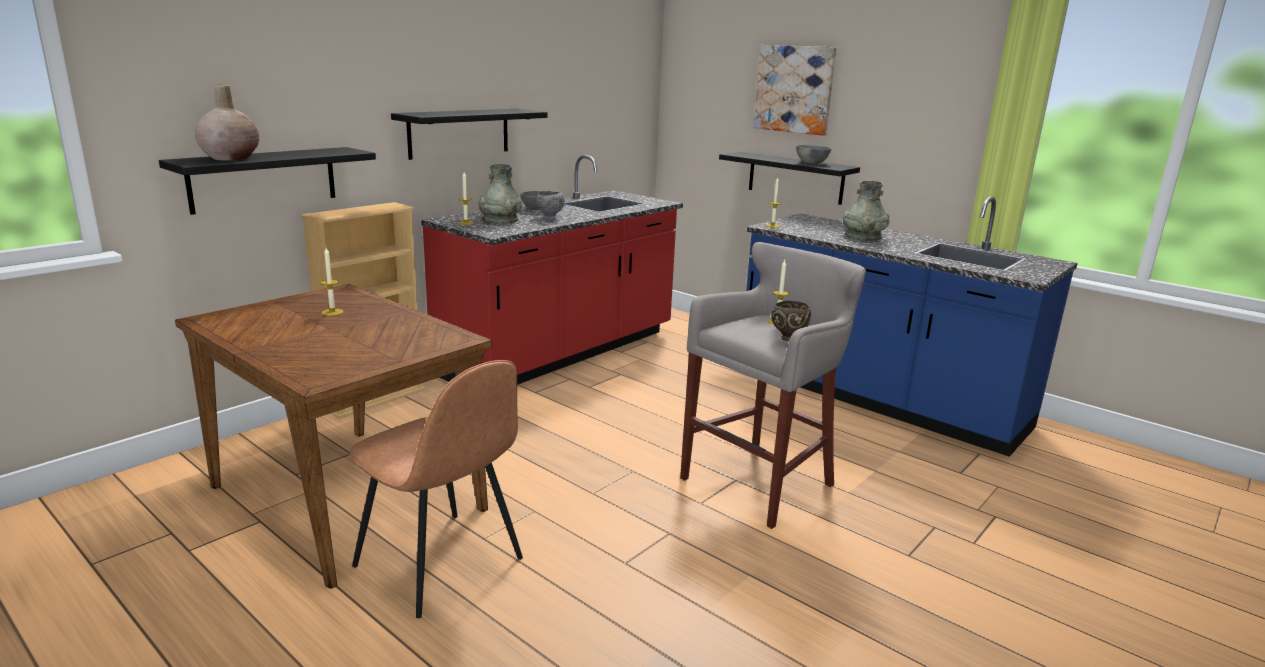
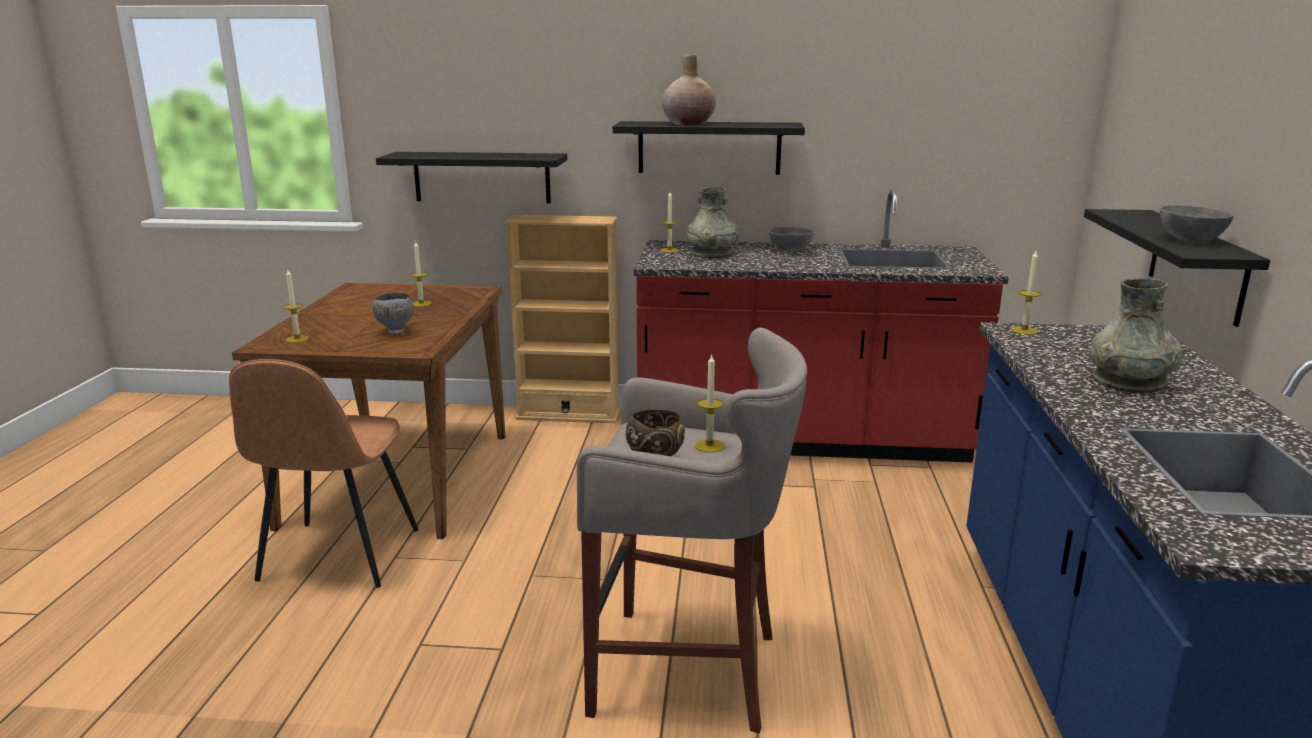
camera: 55 degrees right, 0 degrees up
beige vase [195,85,259,161] -> beige vase moved to [662,54,716,125]
grey bowl [536,191,565,219] -> grey bowl moved to [372,293,414,334]
picture [753,45,837,136] -> none
none -> candle [283,269,309,343]

